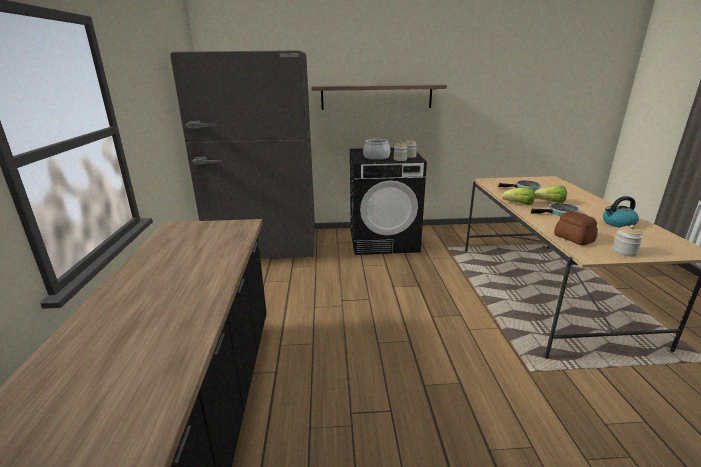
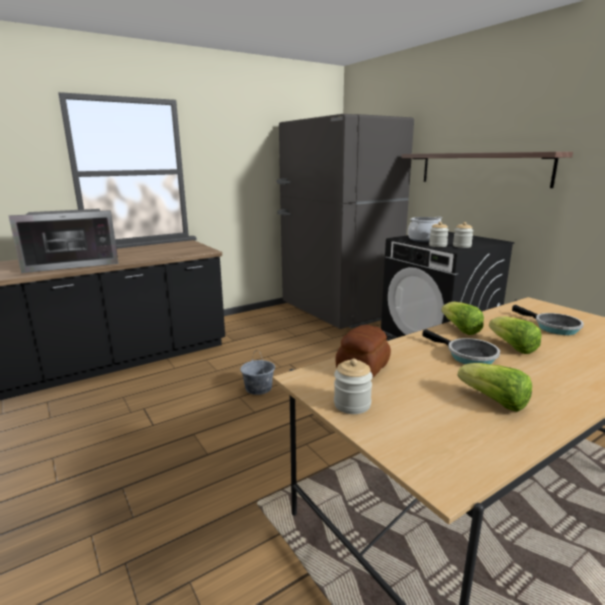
camera: 60 degrees right, 5 degrees down
kettle [603,196,639,228] -> lettuce [458,363,532,412]
none -> microwave [9,209,119,273]
none -> grey bucket [240,350,275,395]

